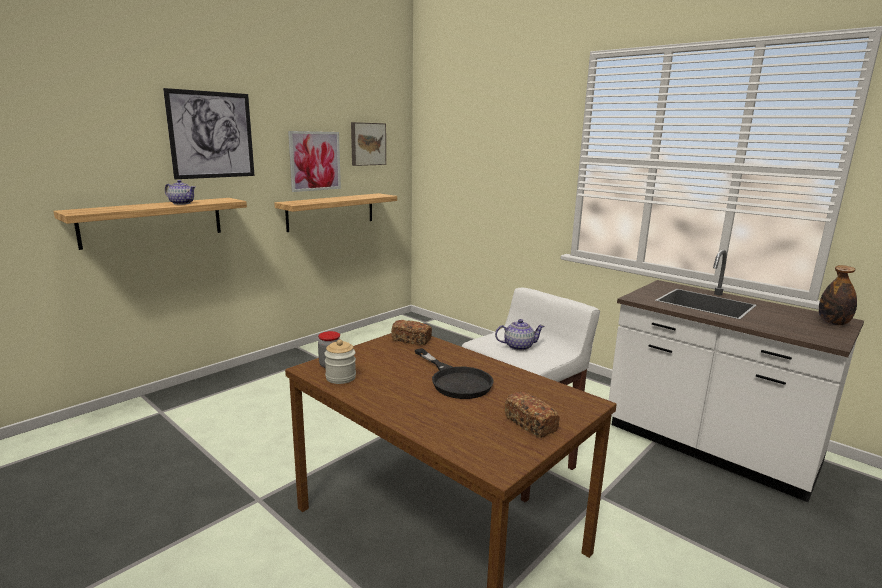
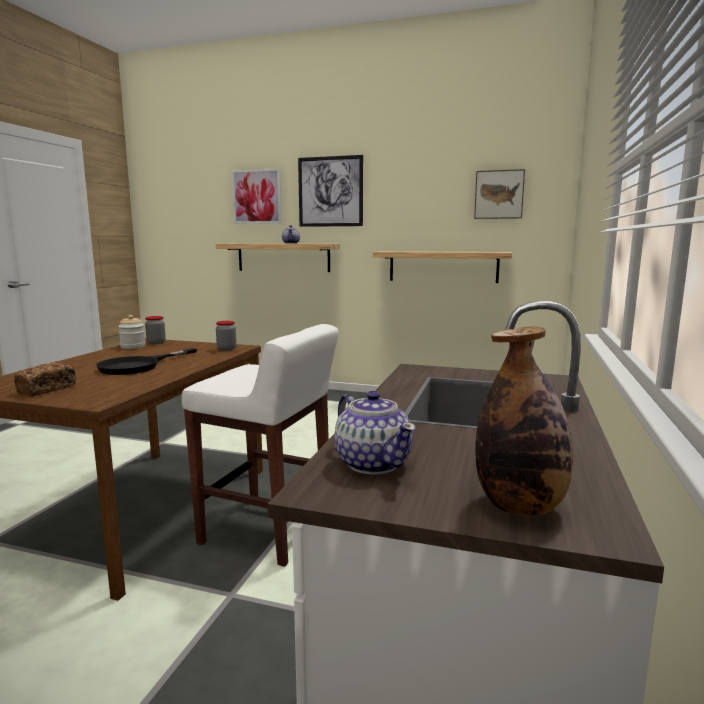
camera: 65 degrees right, 5 degrees down
picture [288,131,341,192] -> picture moved to [231,168,282,224]
bread [391,320,432,345] -> jar [216,321,236,351]
teapot [495,319,545,351] -> teapot moved to [335,391,416,475]

